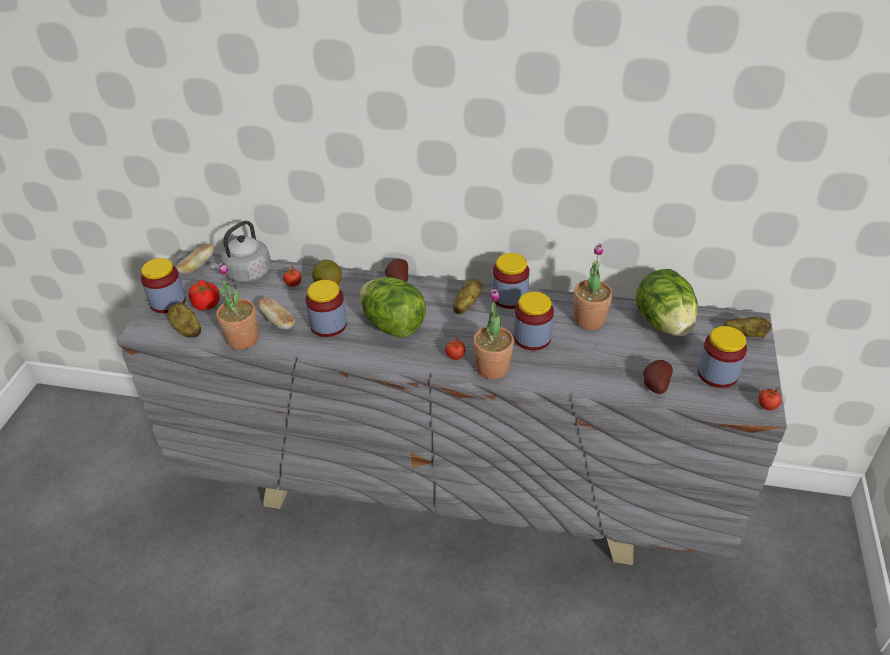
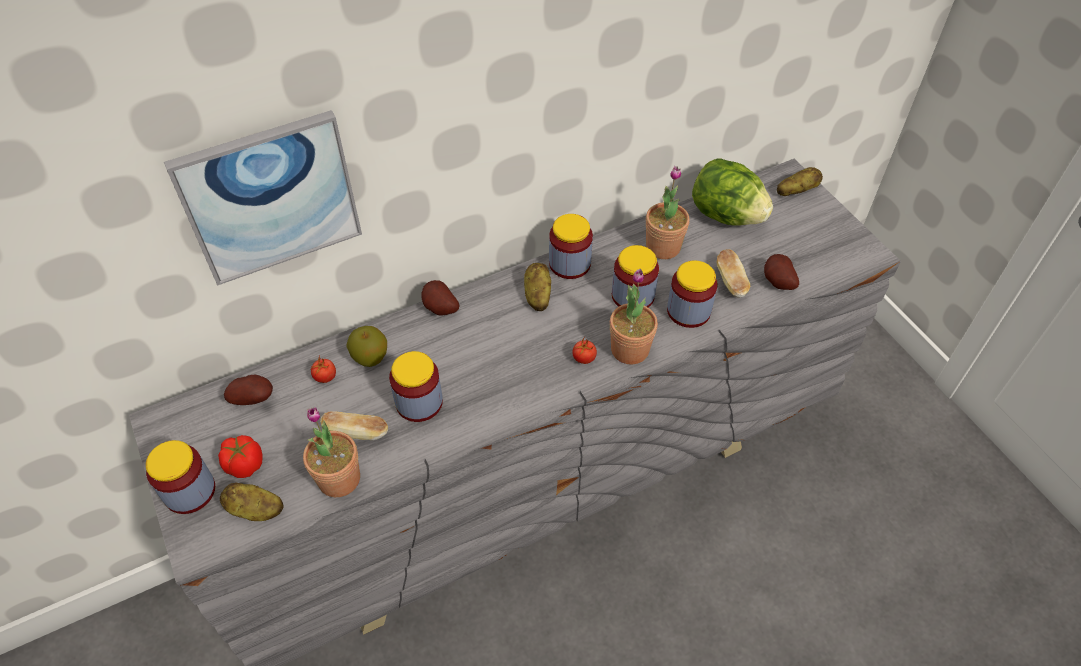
camera: 40 degrees left, 10 degrees up
bread [176,244,214,273] -> bread moved to [716,249,750,298]
grey kettle [210,221,271,283] -> potato [224,375,273,405]
lettuce [359,277,426,338] -> none
jar [698,326,747,388] -> jar moved to [667,260,718,328]
tomato [758,387,782,410] -> none
none -> picture [164,110,362,285]

